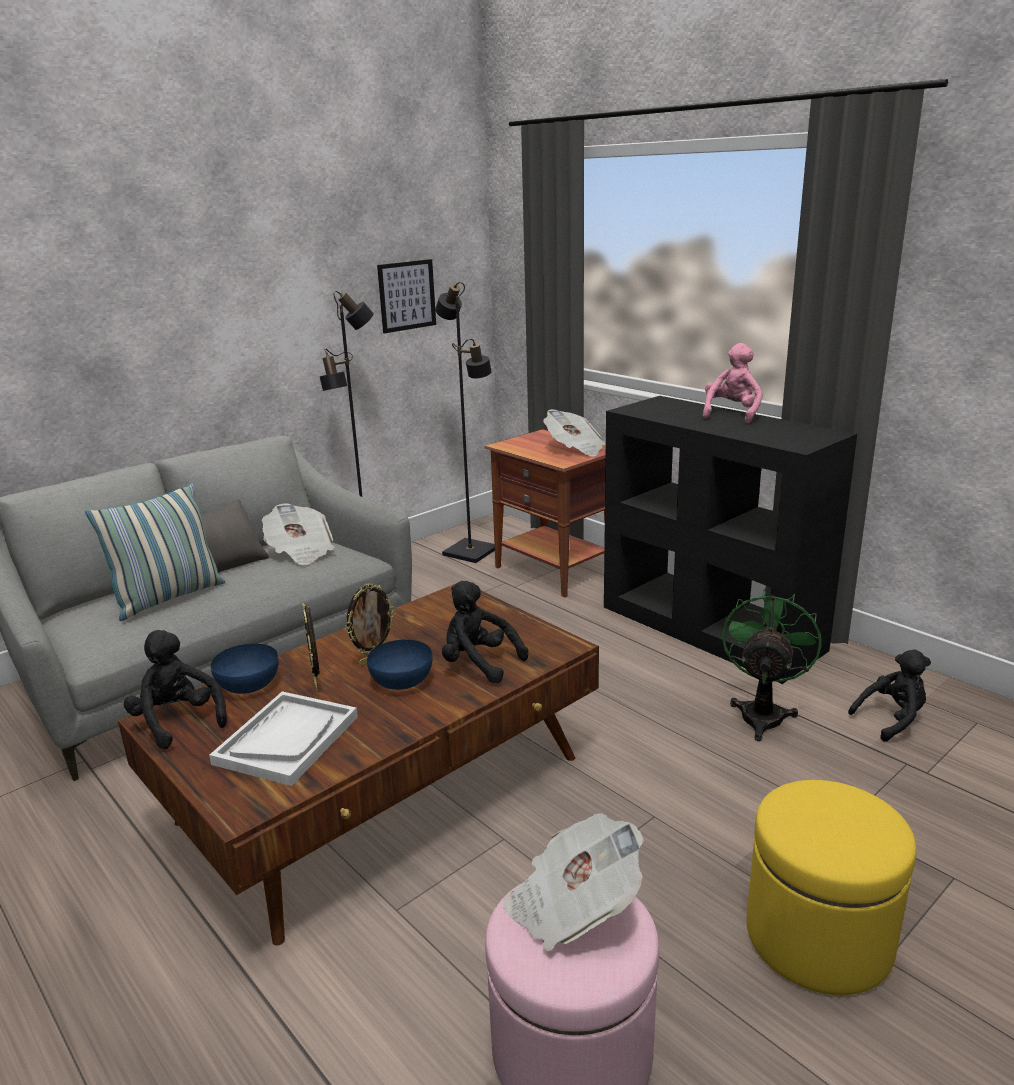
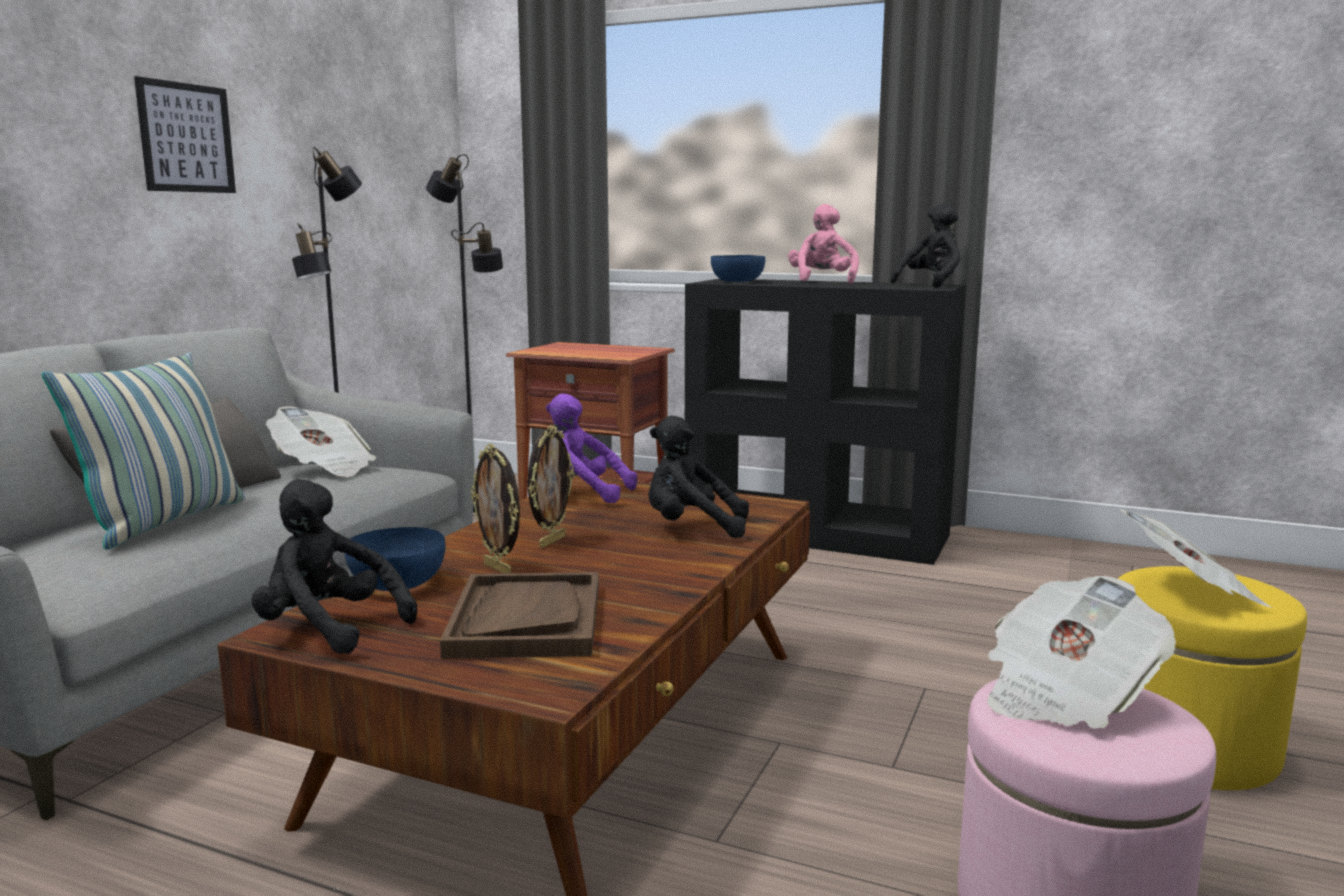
camera: 25 degrees left, 10 degrees down
white tray [209,691,358,786] -> brown tray [440,572,599,659]
blue bowl [367,640,432,690] -> blue bowl moved to [711,255,765,282]
picture [377,259,436,333] -> picture moved to [134,76,236,193]
newspaper [544,409,606,457] -> newspaper moved to [1120,509,1273,608]
green fan [722,588,821,741] -> none
black plush toy [848,649,931,742] -> black plush toy moved to [891,203,961,288]
none -> purple plush toy [546,393,637,503]

